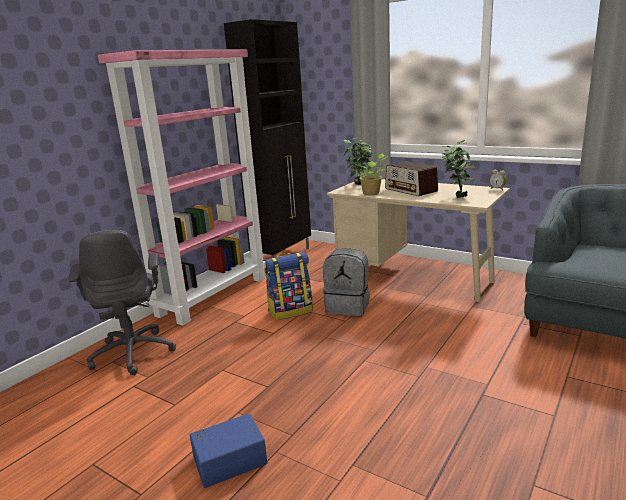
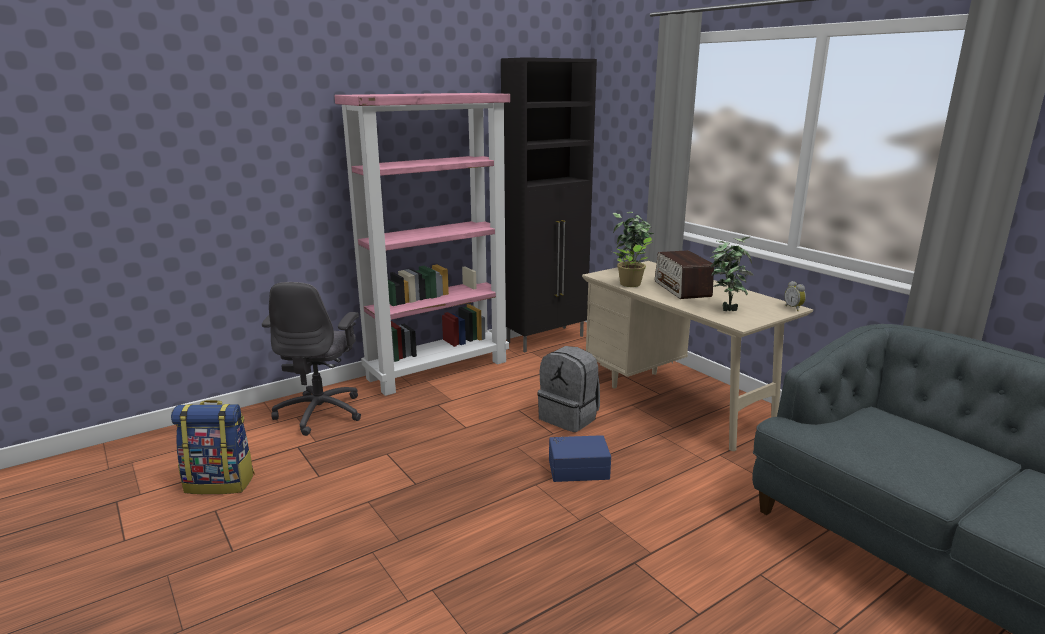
camera: 20 degrees right, 0 degrees up
blue storage box [190,414,267,488] -> blue storage box moved to [549,435,611,482]
backpack [265,252,313,320] -> backpack moved to [171,400,255,494]

